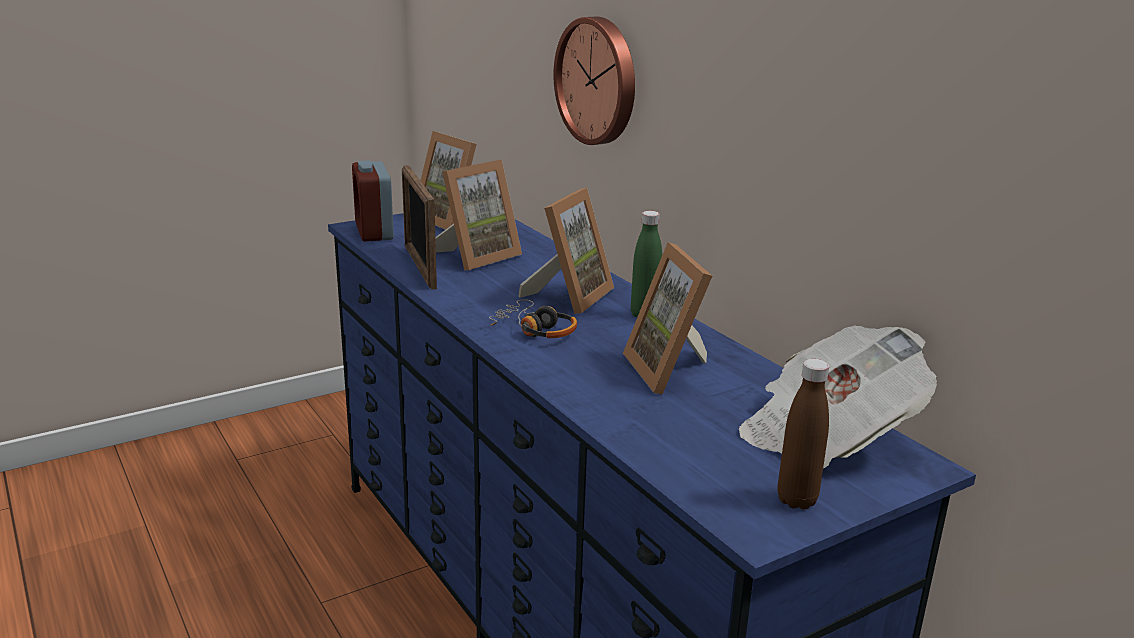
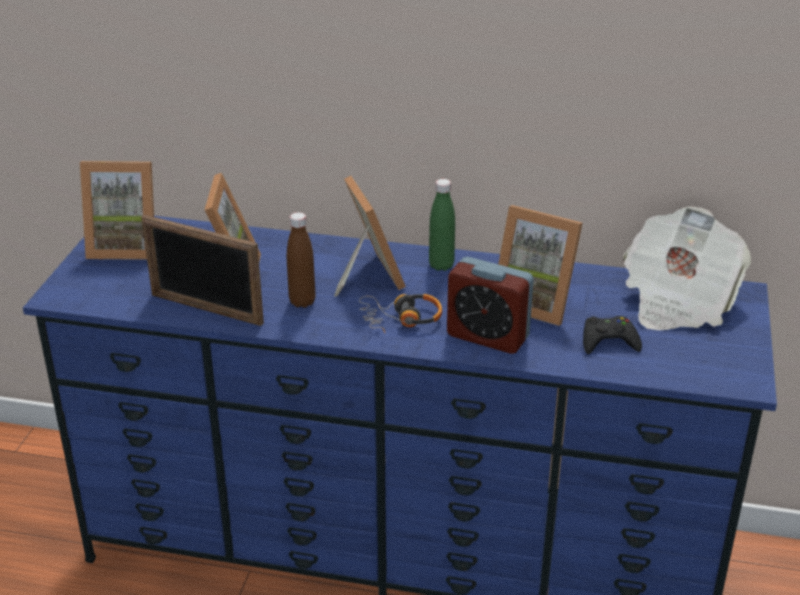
camera: 45 degrees left, 10 degrees up
alarm clock [352,160,394,242] -> alarm clock moved to [447,257,534,354]
wall clock [553,17,635,145] -> none
brown bottle [777,359,829,510] -> brown bottle moved to [287,212,316,308]
none -> black game controller [583,316,642,354]

